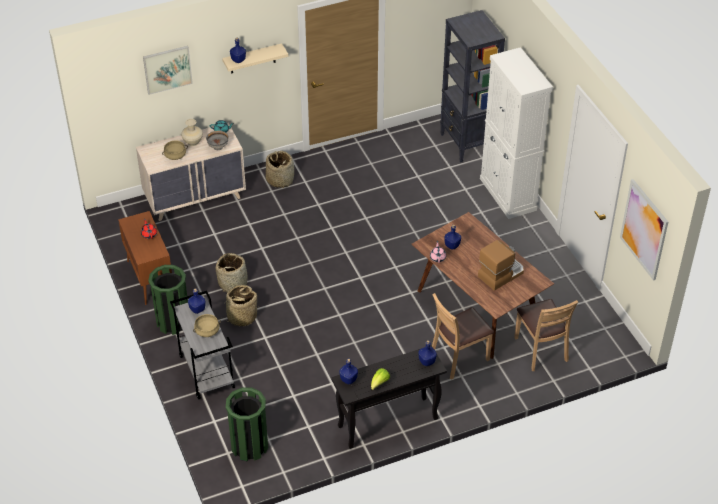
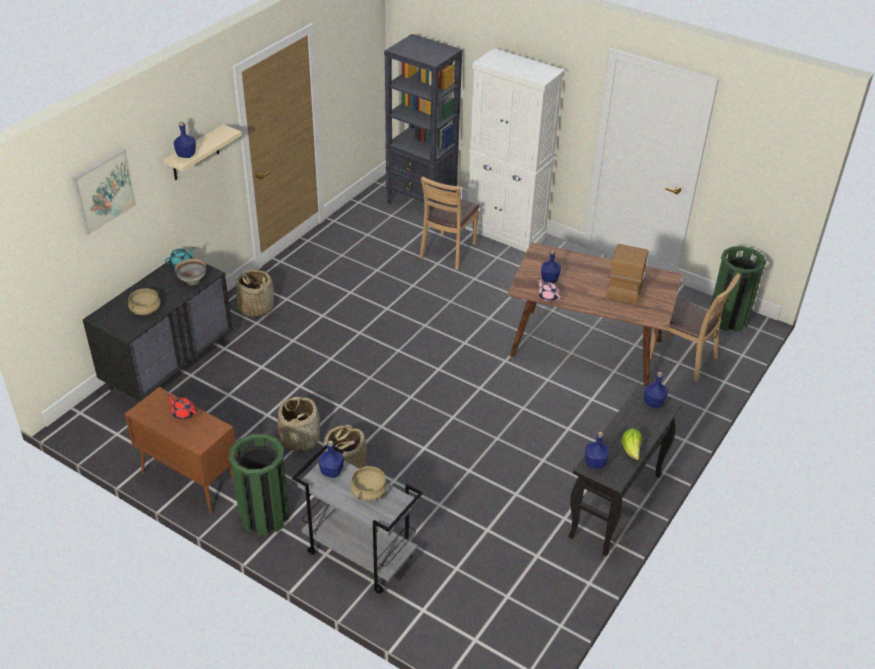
camera: 35 degrees left, 5 degrees down
beige dresser [136,123,246,221] -> black dresser [83,257,233,401]
beige vase [181,119,203,146] -> none
green trash can [226,388,268,462] -> green trash can moved to [711,246,766,332]
brown chair [432,293,494,380] -> brown chair moved to [419,176,480,270]
picture [620,179,668,280] -> none

